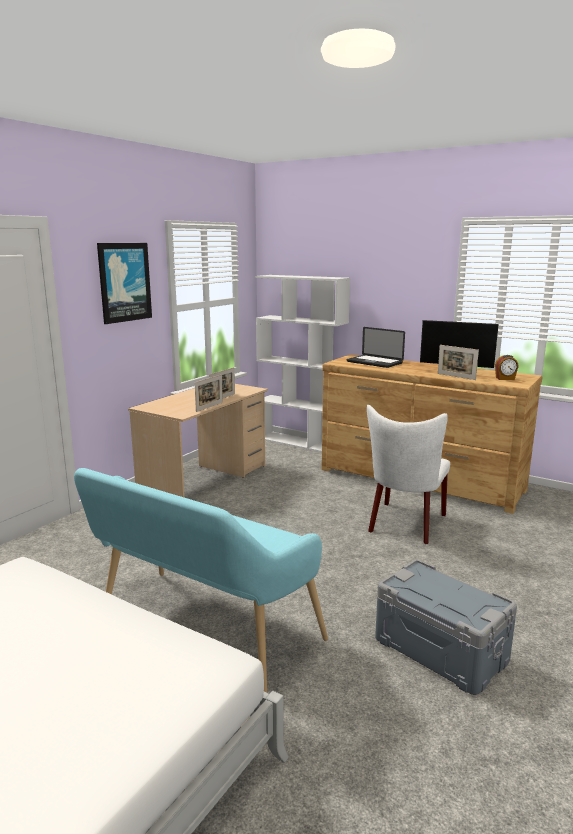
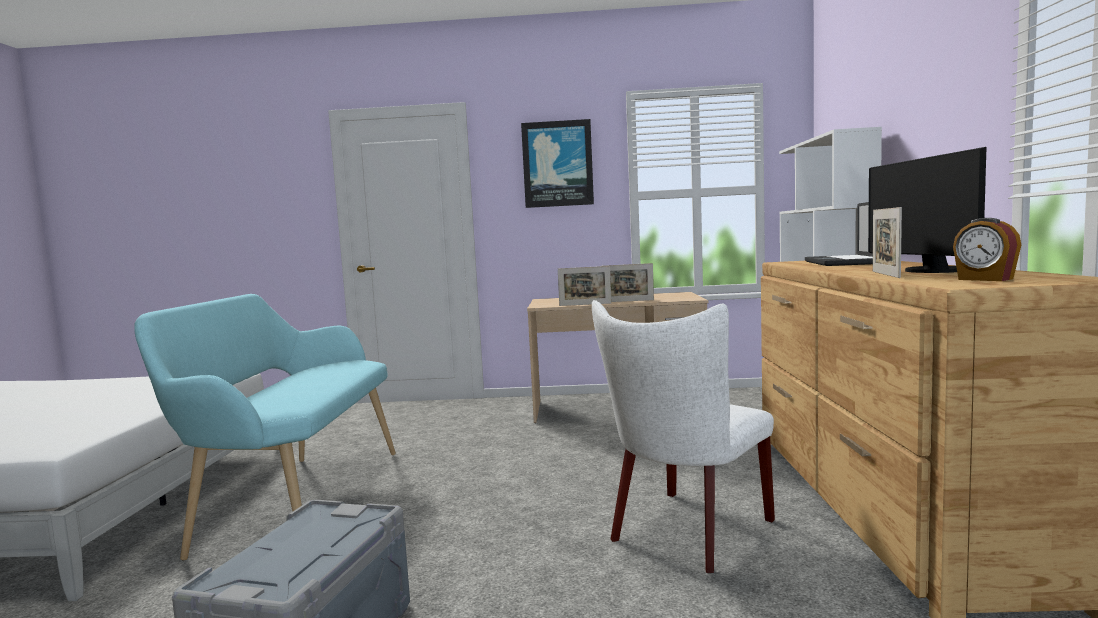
camera: 60 degrees right, 10 degrees down
white chair [367,405,450,544] -> white chair turned 45 degrees counterclockwise [592,300,775,573]

